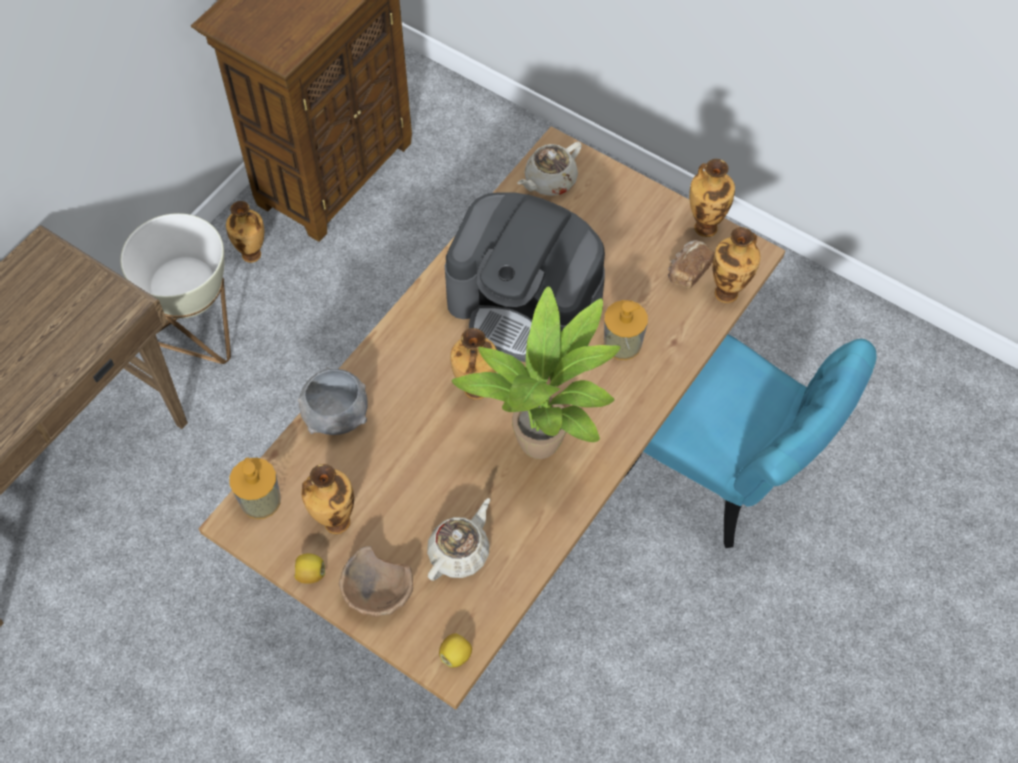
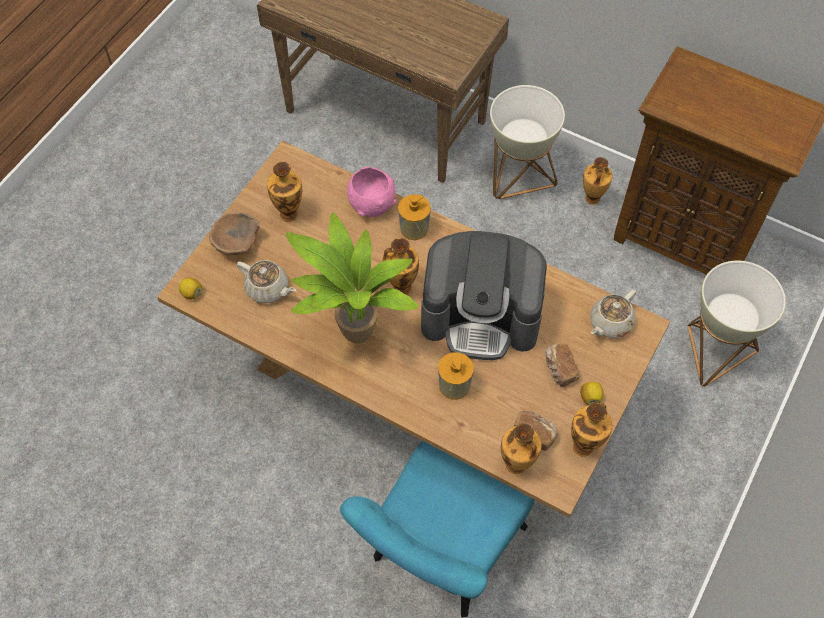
camera: 85 degrees right, 0 degrees up
soap dispenser [229,457,281,519] -> soap dispenser moved to [398,194,431,240]
lemon [294,553,325,584] -> lemon moved to [580,382,604,405]
grey bowl [298,367,367,435] -> pink bowl [347,166,396,217]
coffee machine [445,192,605,362] -> coffee machine turned 105 degrees counterclockwise [421,231,547,360]
beige teapot [517,142,582,196] -> beige teapot turned 90 degrees counterclockwise [590,290,636,338]
none -> bread [545,344,579,387]
none -> planter [688,261,786,386]

